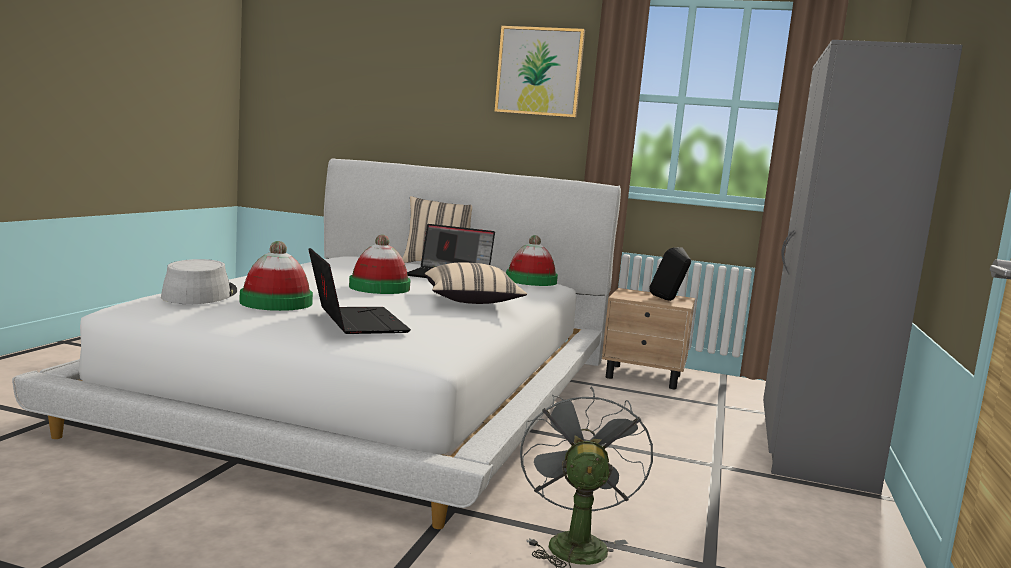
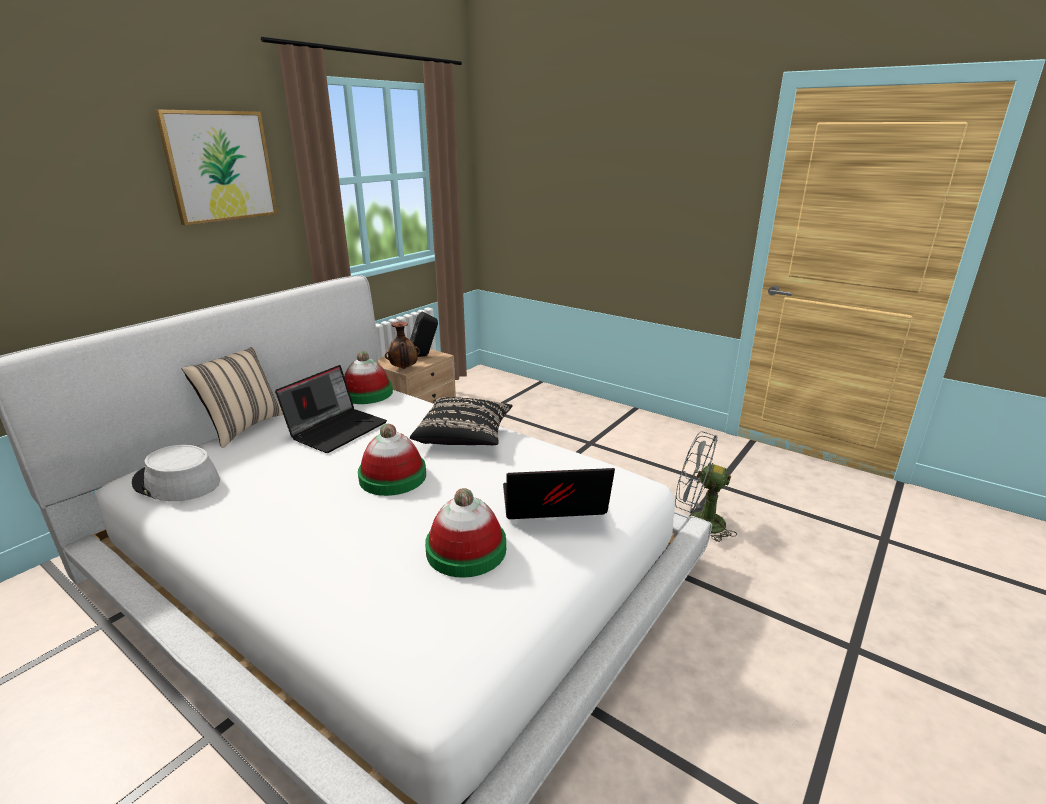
camera: 70 degrees left, 15 degrees up
grey hat [161,259,237,304] -> grey hat moved to [132,445,220,501]
beige pillow [425,262,527,304] -> black pillow [410,397,513,445]
grey wardrobe [763,40,963,494] -> none
none -> vase [385,321,420,369]

